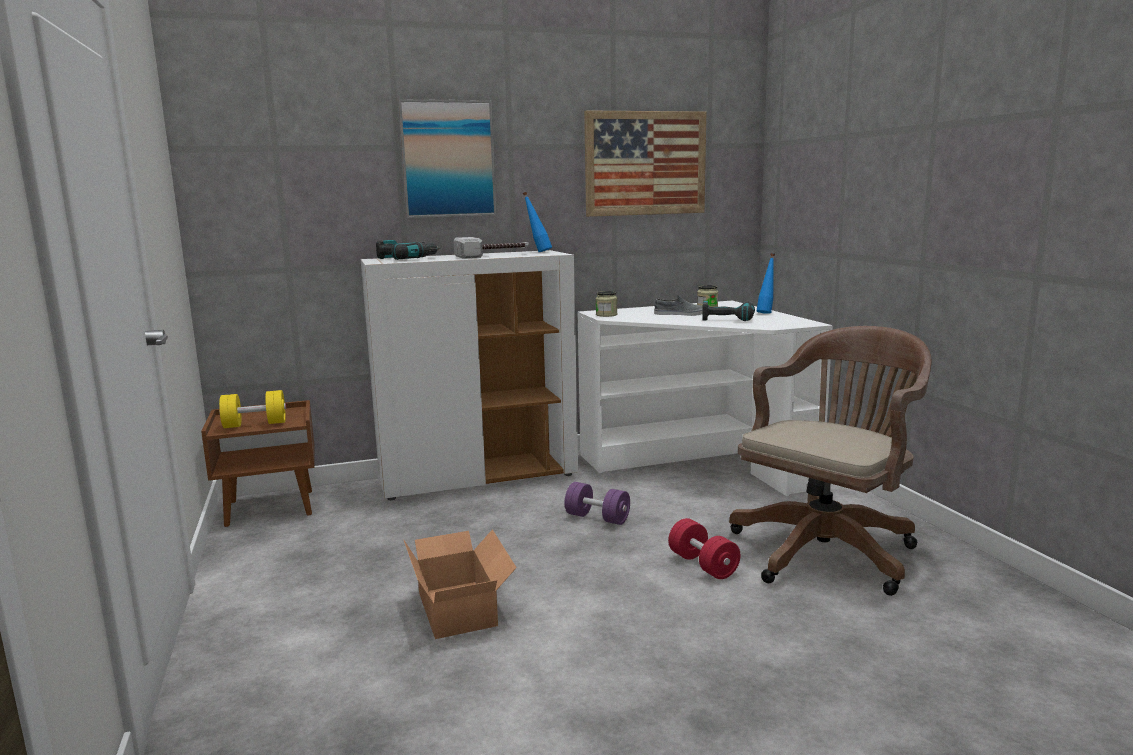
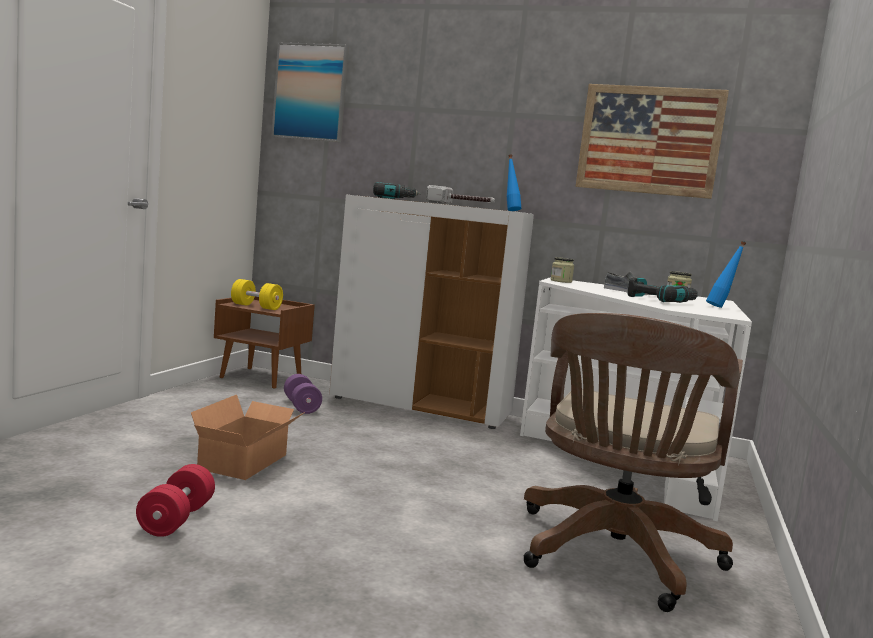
camera: 35 degrees right, 5 degrees down
picture [398,99,497,218] -> picture moved to [271,42,349,143]
purple dumbbell [565,482,630,525] -> purple dumbbell moved to [284,374,322,414]
red dumbbell [668,518,740,579] -> red dumbbell moved to [136,464,215,537]
brown office chair [729,326,932,596] -> brown office chair turned 120 degrees clockwise [524,313,743,612]

